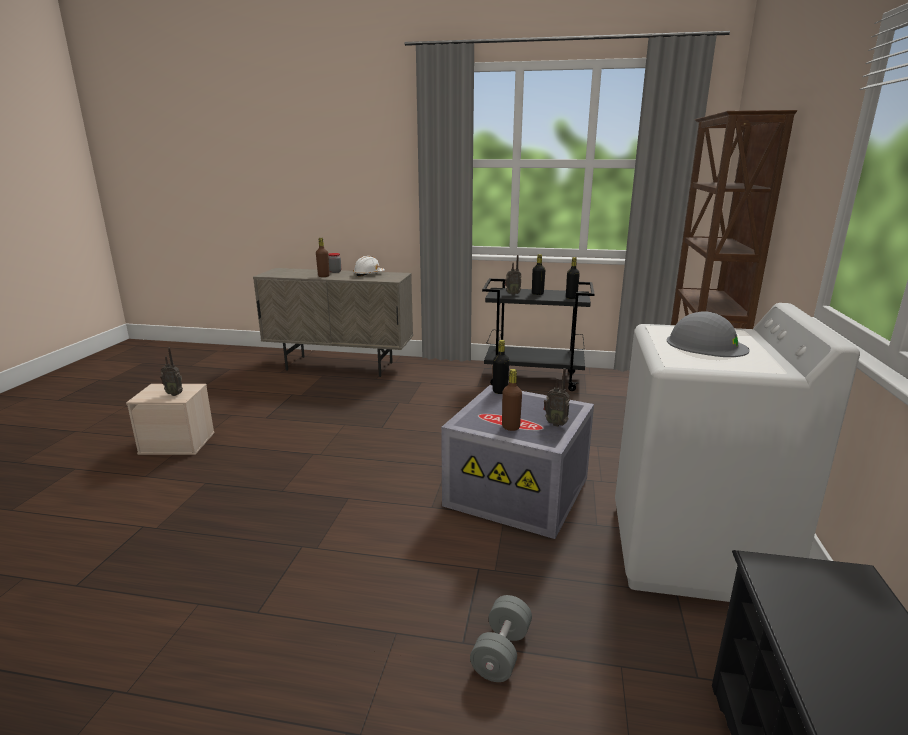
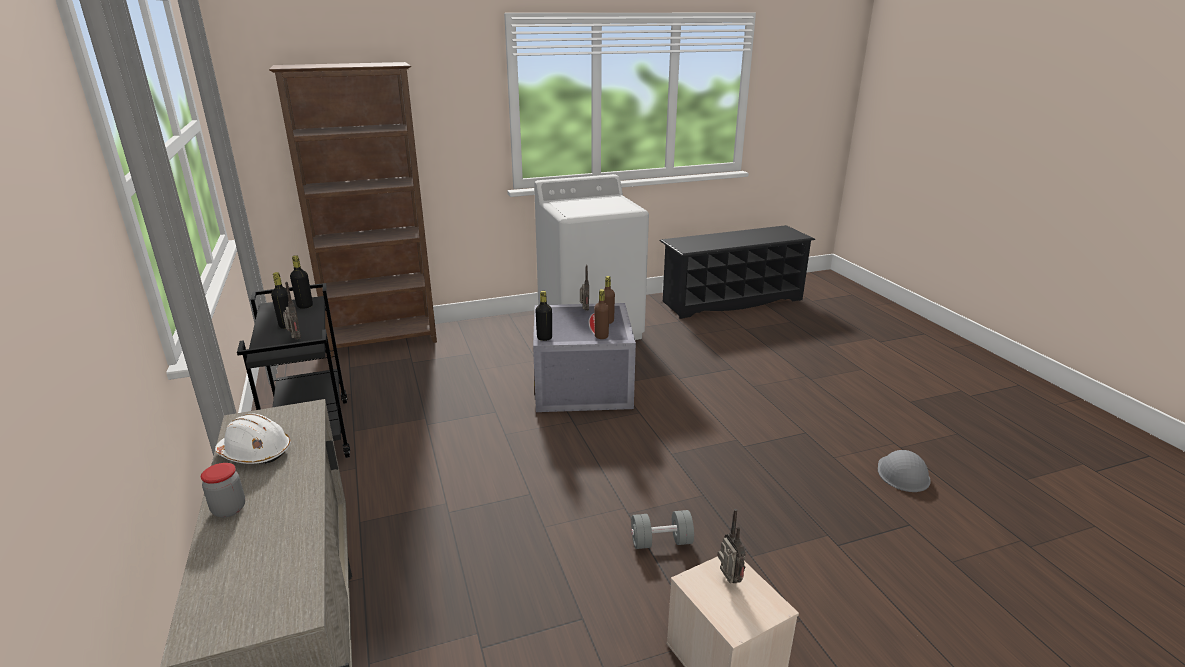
camera: 120 degrees left, 5 degrees up
brown bottle [316,238,330,277] -> brown bottle moved to [594,289,609,339]
grey dumbbell [470,595,532,682] -> grey dumbbell moved to [631,510,694,549]
grey hard hat [667,312,750,357] -> grey hard hat moved to [878,450,931,492]

